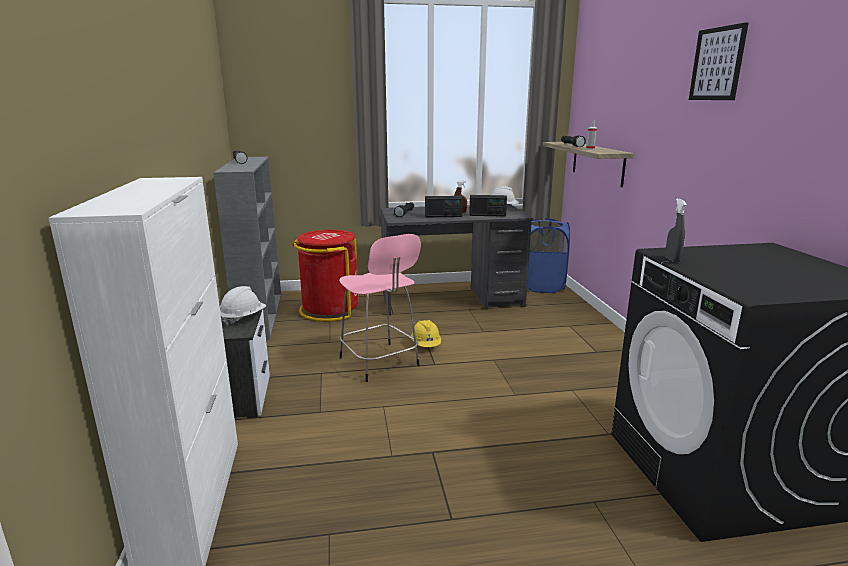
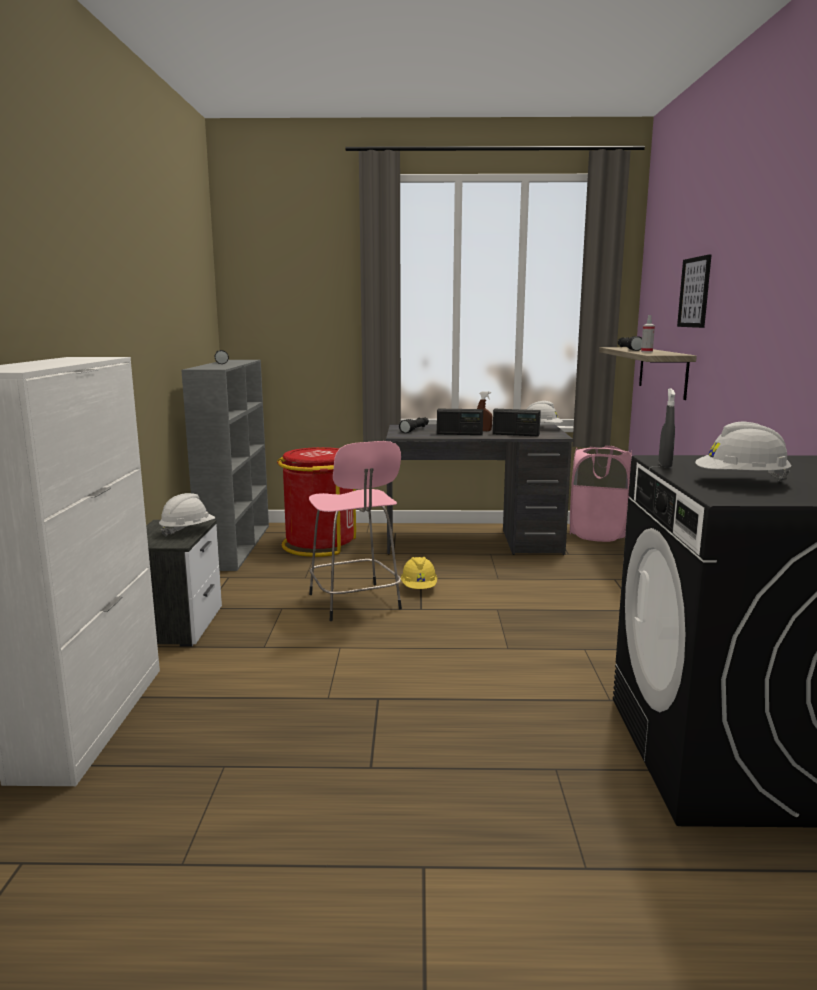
camera: 10 degrees right, 5 degrees down
blue laundry basket [527,218,570,293] -> pink laundry basket [570,445,632,542]
picture [689,22,749,100] -> picture moved to [677,254,712,328]
none -> white hard hat [695,422,791,482]

